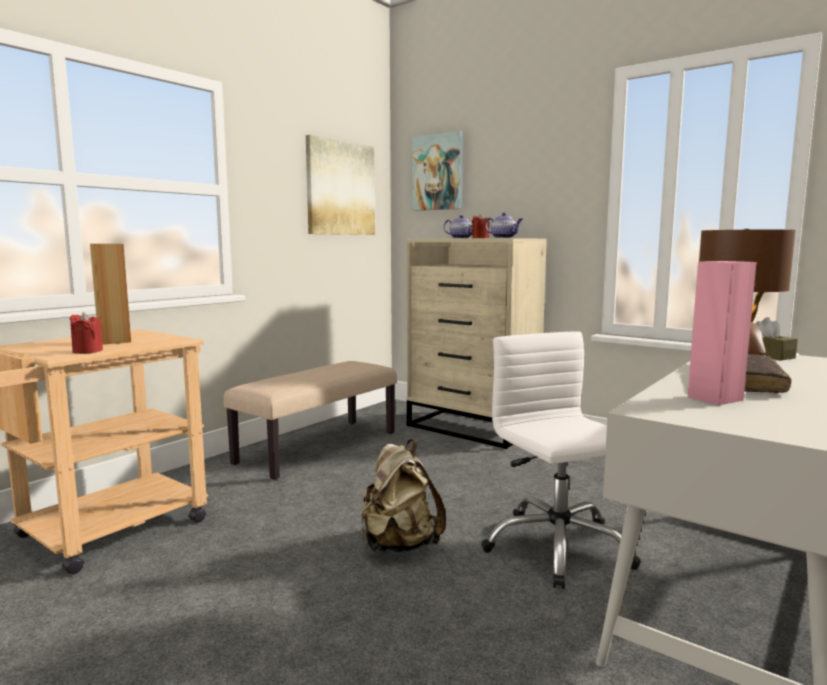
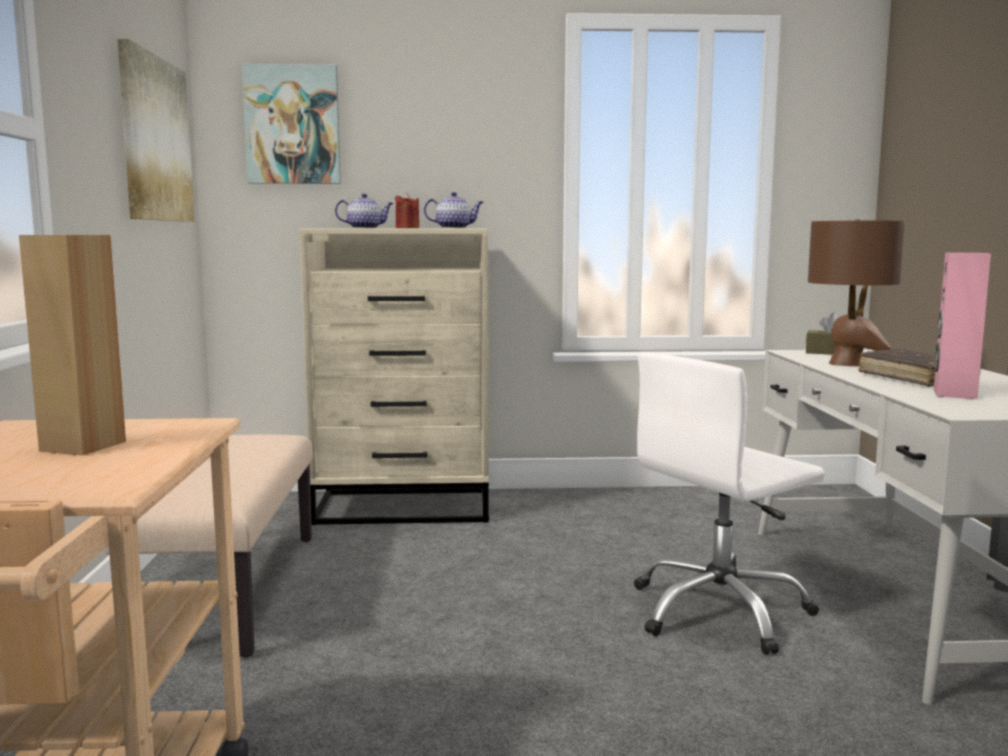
camera: 40 degrees left, 0 degrees up
red candle [70,312,103,354] -> none
beige backpack [361,439,446,553] -> none
white office chair [481,331,641,589] -> white office chair turned 60 degrees counterclockwise [634,352,825,655]

